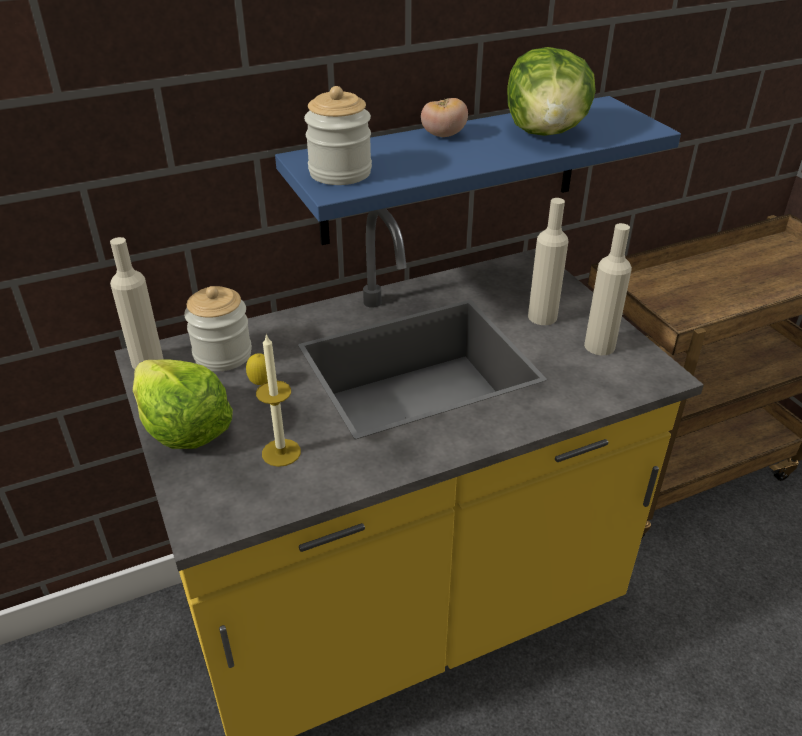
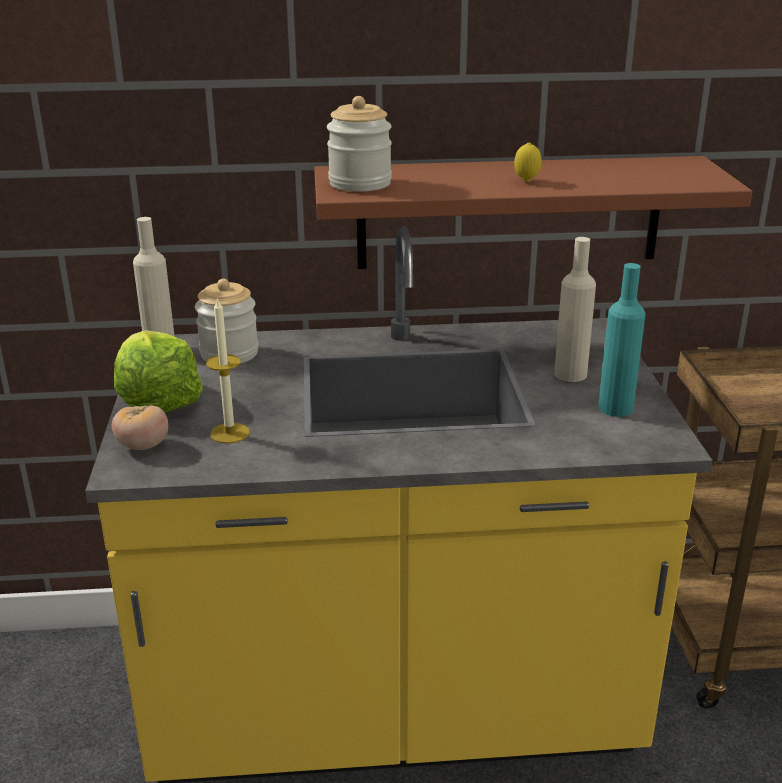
camera: 20 degrees right, 10 degrees down
lemon [246,353,268,385] -> lemon moved to [514,143,542,181]
blue shelf [275,96,681,245] -> brown shelf [314,156,752,269]
tomato [421,98,468,137] -> tomato moved to [112,405,168,450]
lettuce [507,47,596,136] -> none
beige bottle [584,223,632,355] -> turquoise bottle [598,263,646,417]

